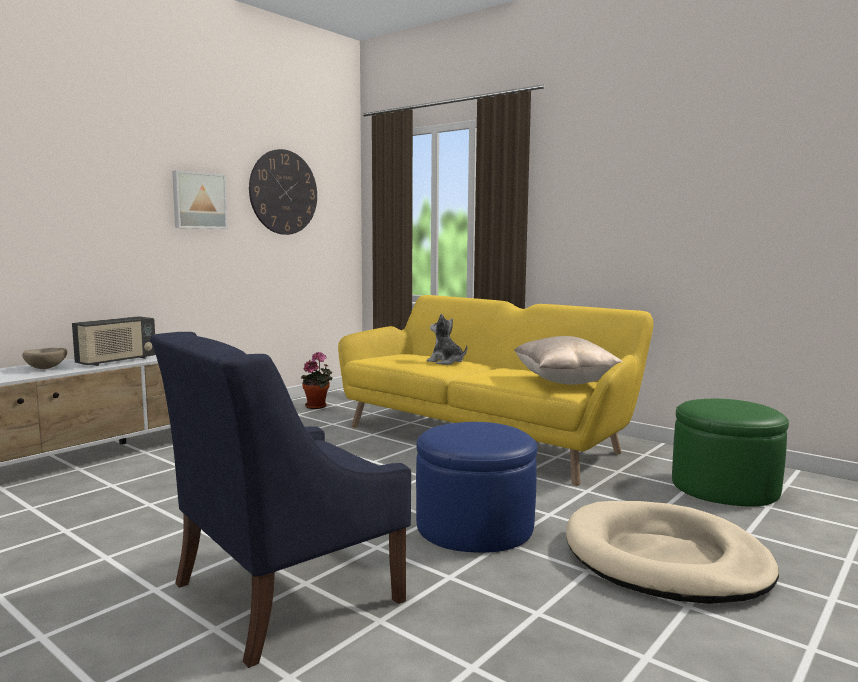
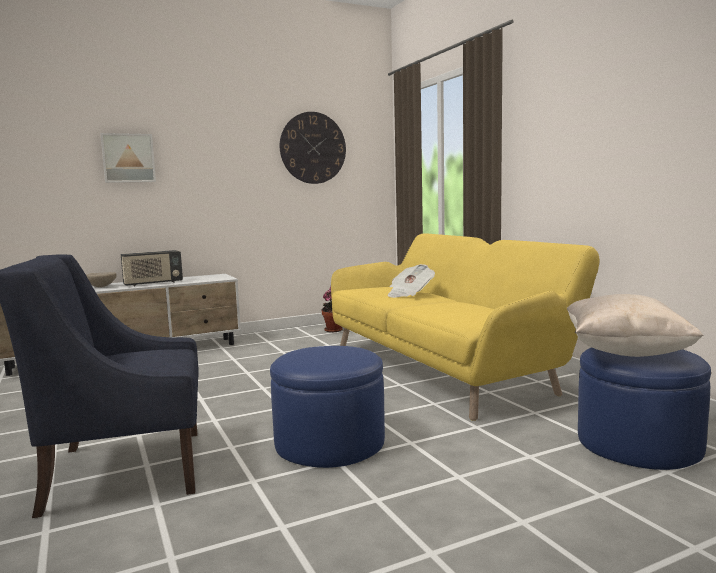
camera: 25 degrees right, 0 degrees up
picture [172,170,228,229] -> picture moved to [101,133,156,183]
plush toy [427,313,467,365] -> newspaper [387,264,435,298]
beige pillow [514,336,623,385] -> beige pillow moved to [567,294,703,357]
beige dog bed [566,501,779,604] -> none
green ottoman [672,399,789,507] -> blue ottoman [578,347,711,470]

